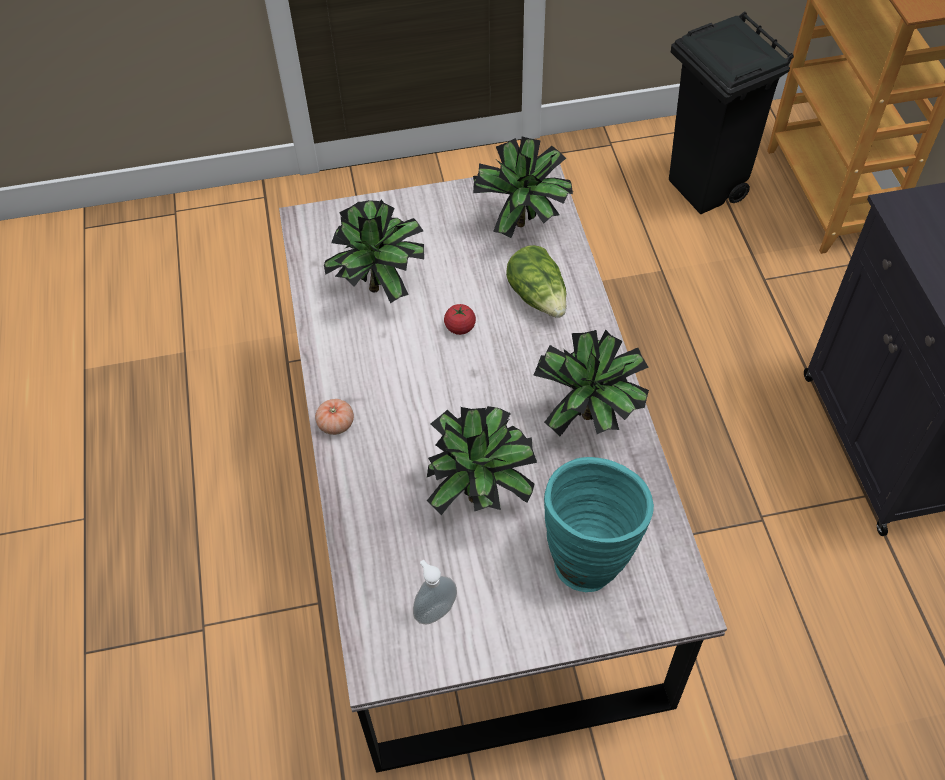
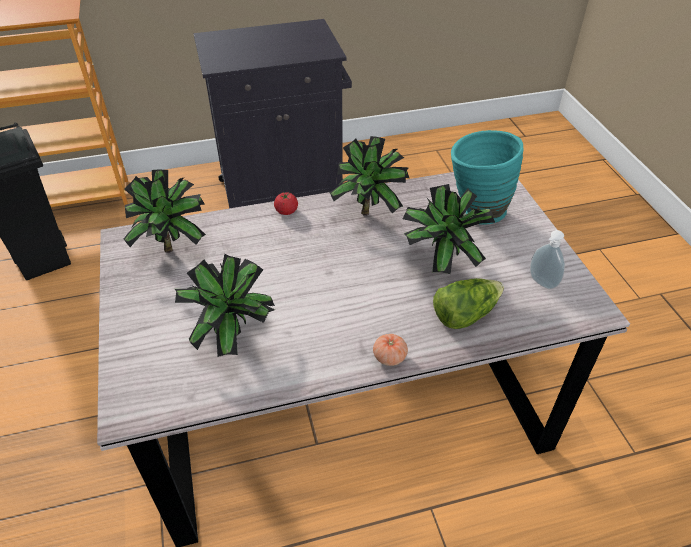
camera: 95 degrees left, 10 degrees down
tomato [444,304,476,335] -> tomato moved to [274,192,298,215]
lettuce [506,245,566,318] -> lettuce moved to [433,278,504,329]

